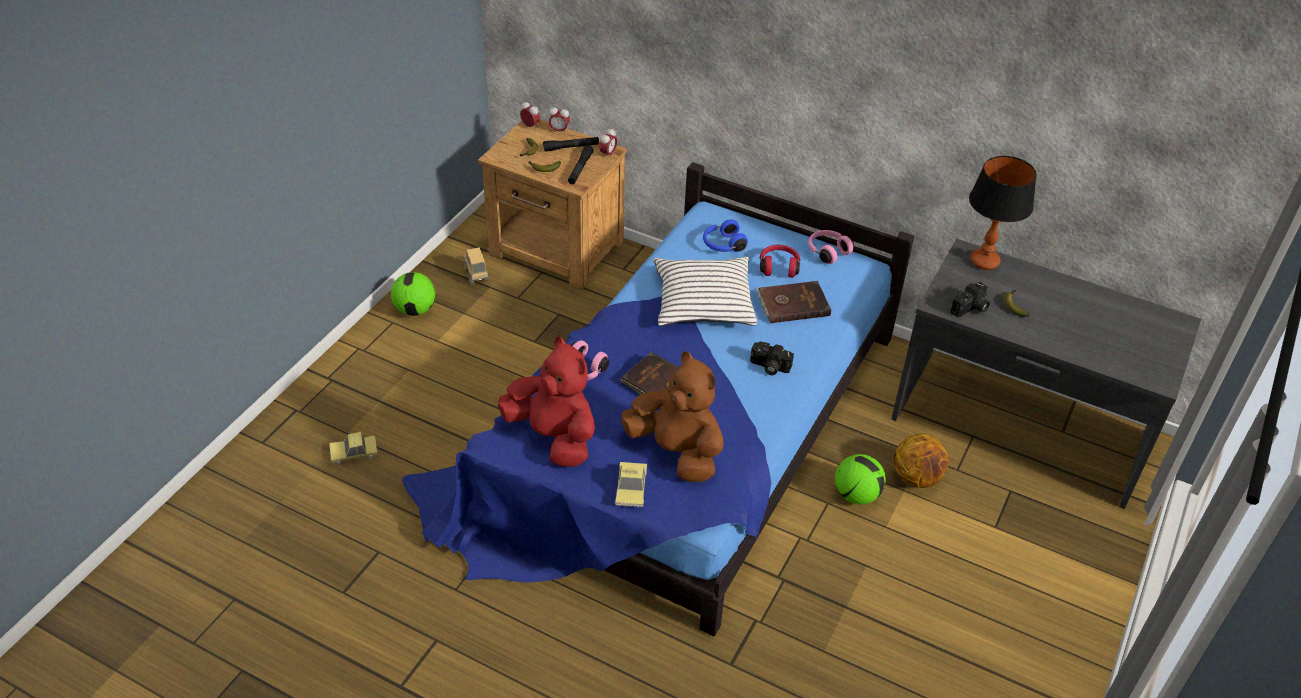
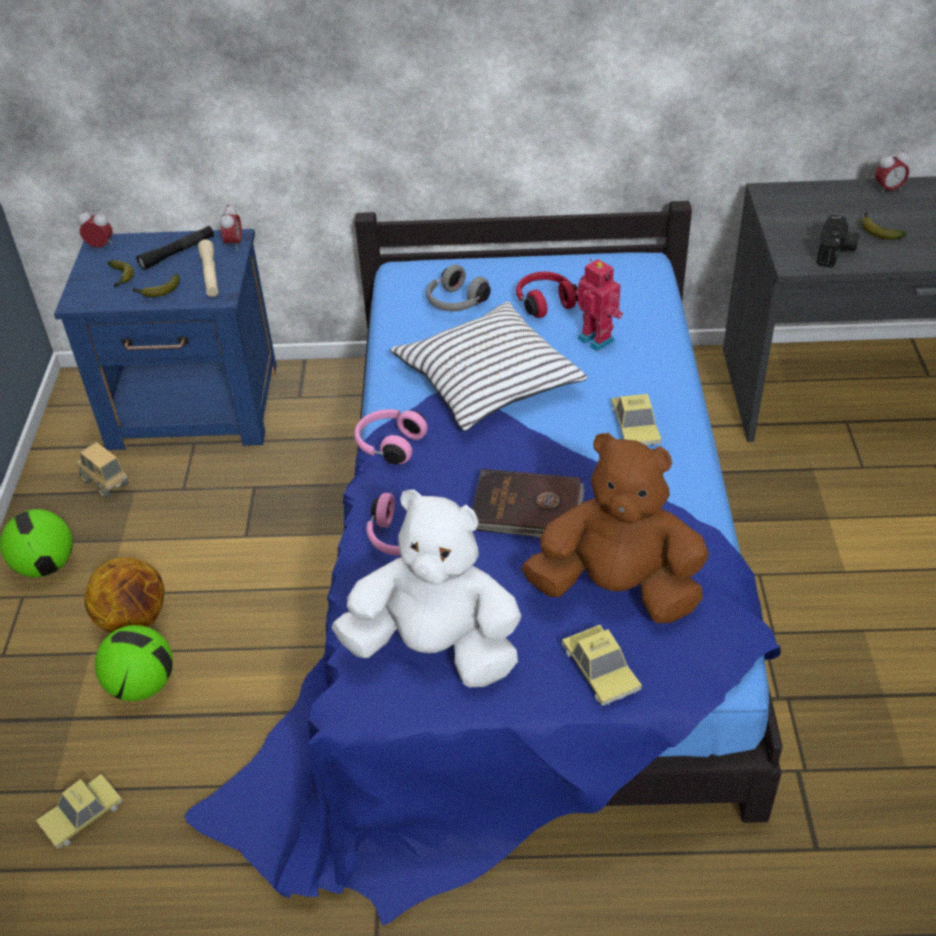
camera: 25 degrees left, 0 degrees up
brown nightstand [478,119,627,290] -> blue nightstand [54,229,277,450]
red plush toy [498,337,595,467] -> white plush toy [332,489,521,687]
alarm clock [549,106,570,134] -> alarm clock moved to [875,149,910,194]
black flashlight [568,145,594,184] -> beige flashlight [198,239,218,297]
blue headphones [703,219,748,252] -> grey headphones [426,265,491,311]
camera [750,341,794,375] -> toy car [611,394,662,445]
brown book [757,281,831,323] -> toy robot [576,259,623,351]
pink headphones [808,230,854,264] -> pink headphones moved to [354,409,428,464]
football [835,454,886,505] -> football moved to [95,625,173,701]
basketball [894,434,949,488] -> basketball moved to [85,558,164,633]
table lamp [969,156,1037,270] -> none

